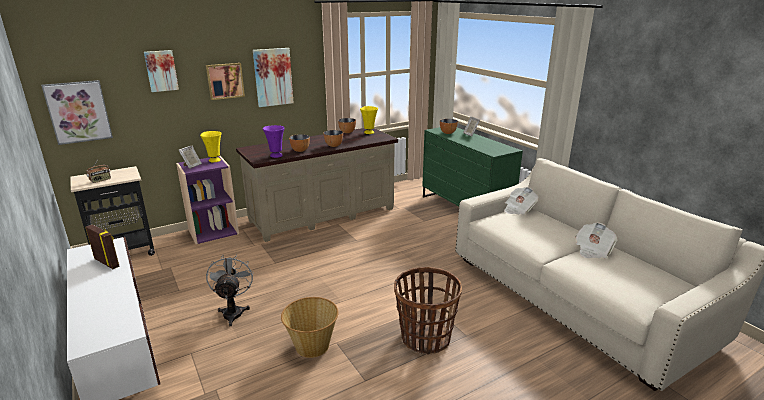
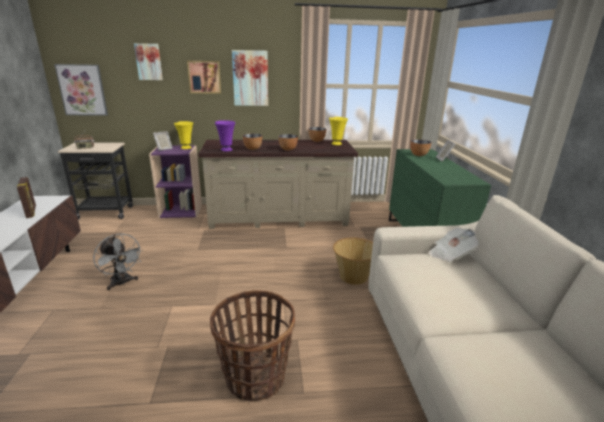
camera: 25 degrees right, 0 degrees up
grey fan [206,254,253,326] -> grey fan turned 120 degrees clockwise [93,234,143,290]
basket [281,297,339,358] -> basket moved to [333,238,373,285]
newspaper [576,223,617,258] -> none

